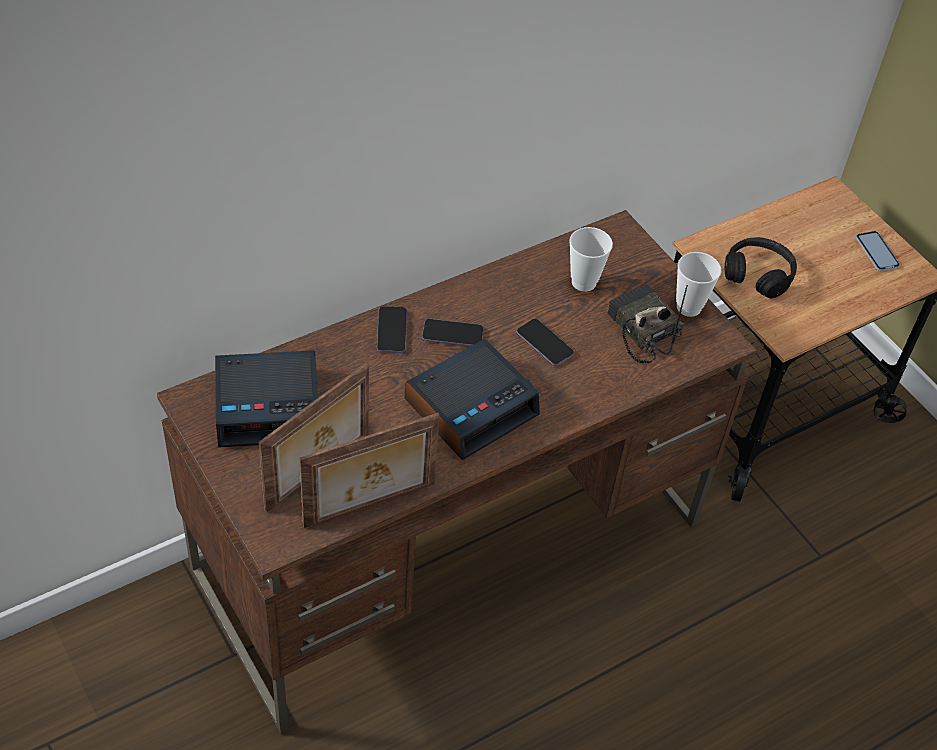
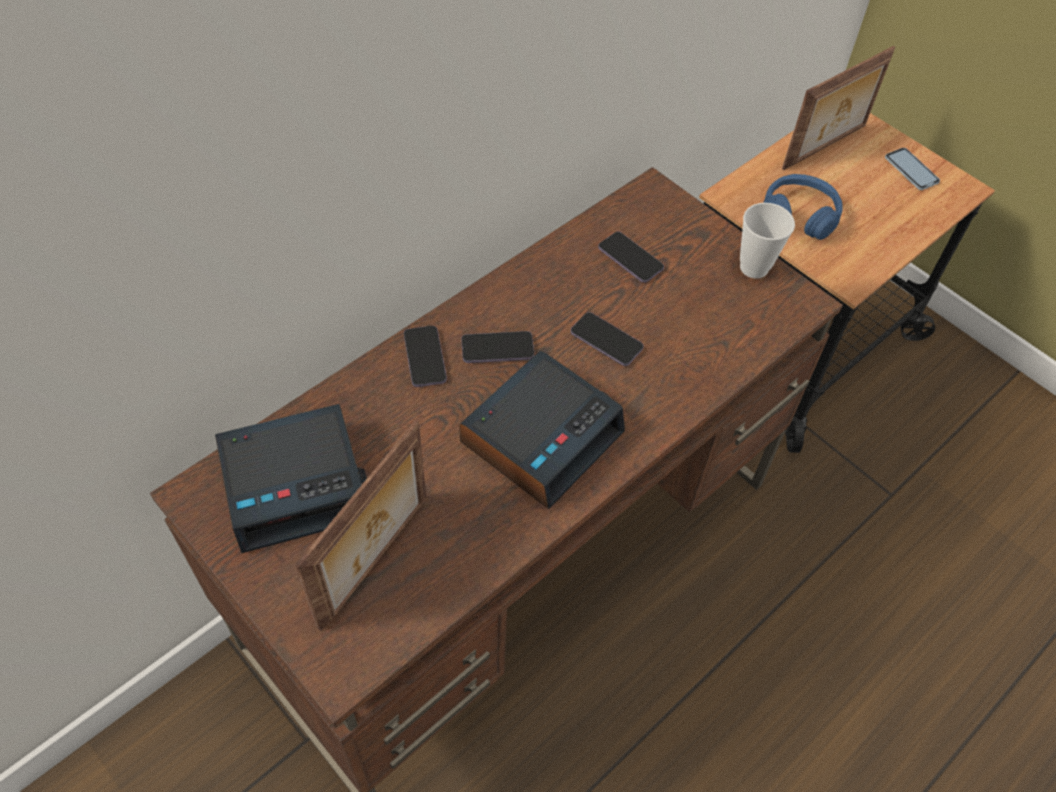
camera: 10 degrees left, 5 degrees up
picture frame [300,413,439,528] -> picture frame moved to [782,46,895,170]
cup [569,227,613,292] -> phone [598,232,664,283]
radio [608,284,688,363] -> none
black headphones [725,237,797,298] -> blue headphones [763,174,843,240]

